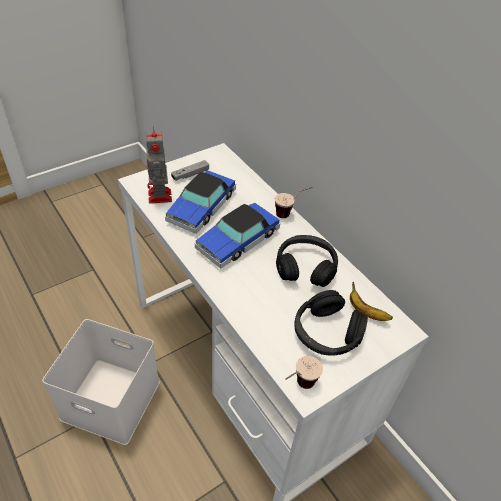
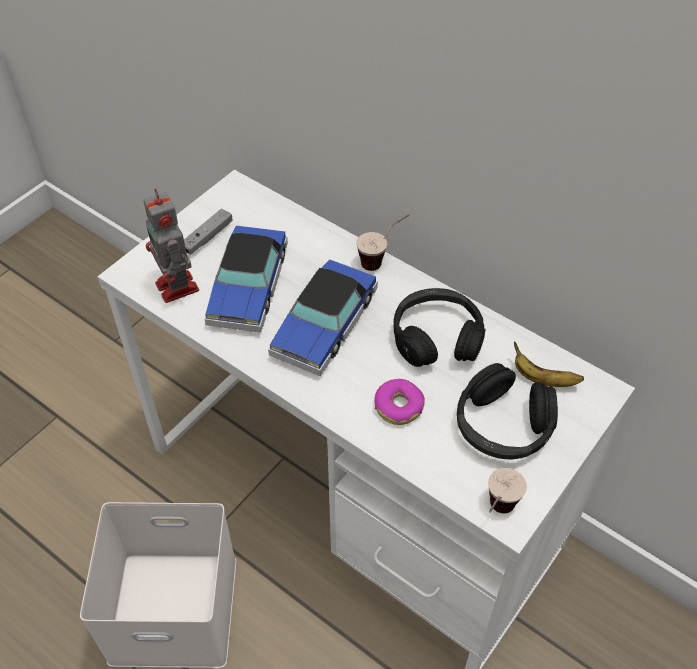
camera: 15 degrees left, 5 degrees up
none -> donut [374,379,425,425]

